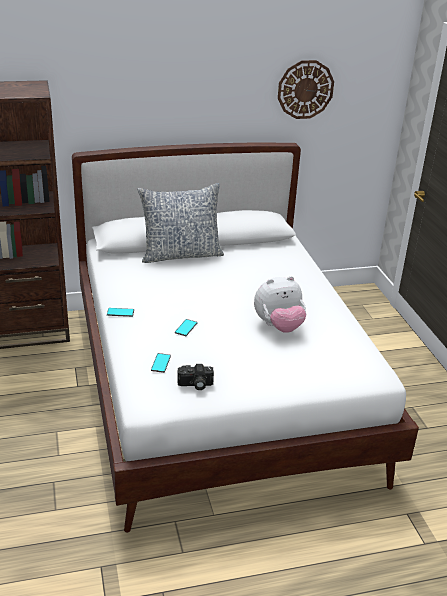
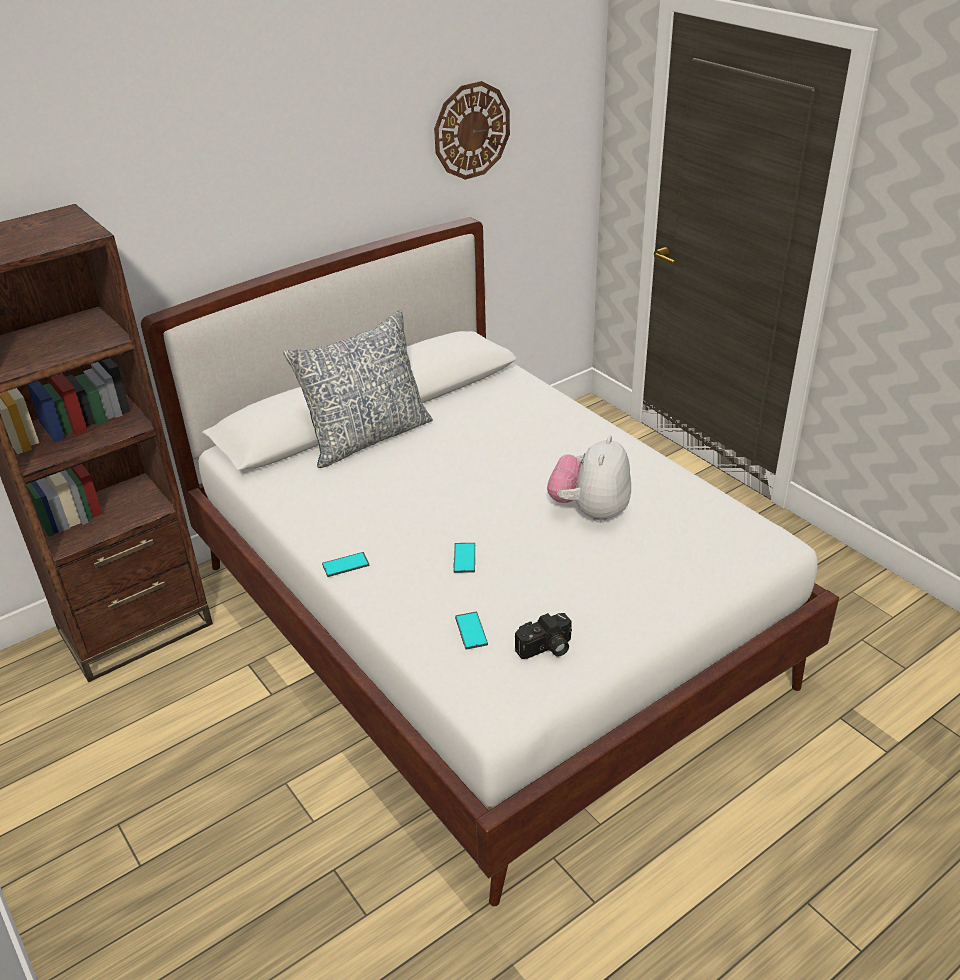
camera: 20 degrees left, 5 degrees up
plush toy [254,276,306,333] -> plush toy turned 150 degrees clockwise [547,435,631,523]

